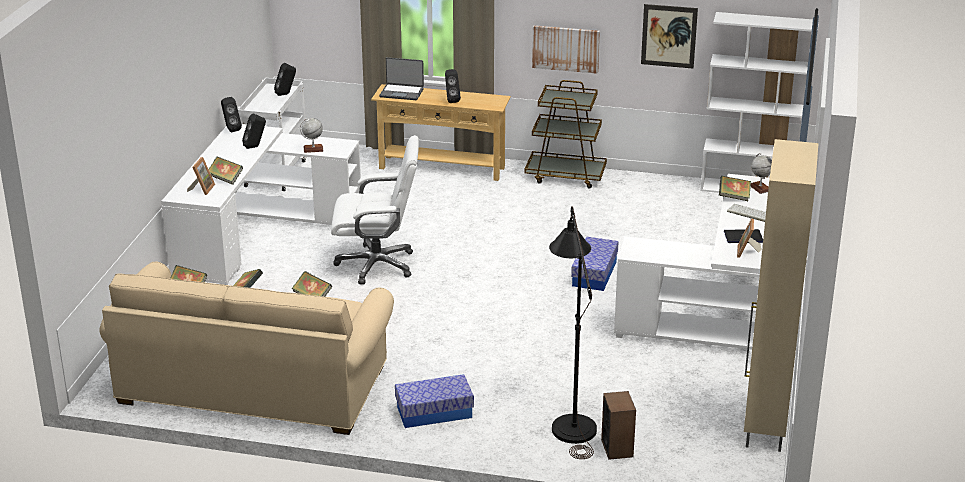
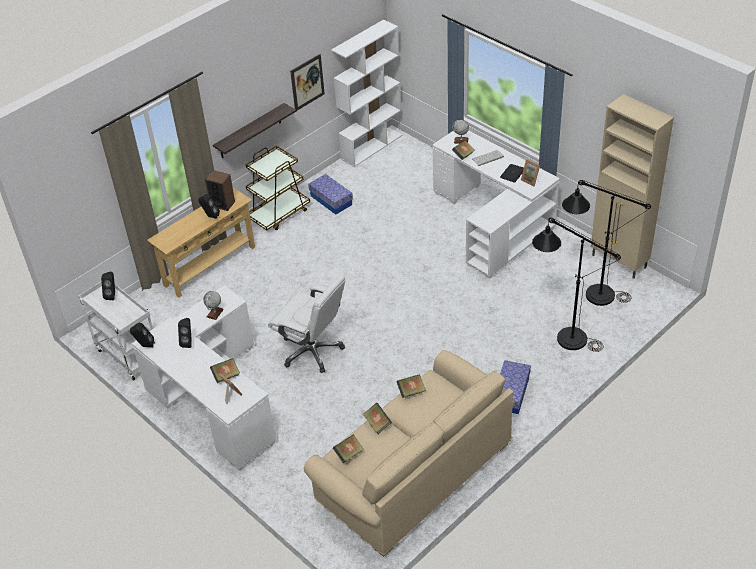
camera: 55 degrees left, 15 degrees up
white office chair [331,135,419,285] -> white office chair turned 90 degrees clockwise [268,275,345,373]
laptop [379,57,424,100] -> none
picture [532,25,600,74] -> shelf [213,103,296,158]
storage box [571,237,618,291] -> storage box moved to [308,174,353,215]
speaker [601,391,636,460] -> speaker moved to [205,170,235,211]
none -> black floor lamp [562,180,651,306]

